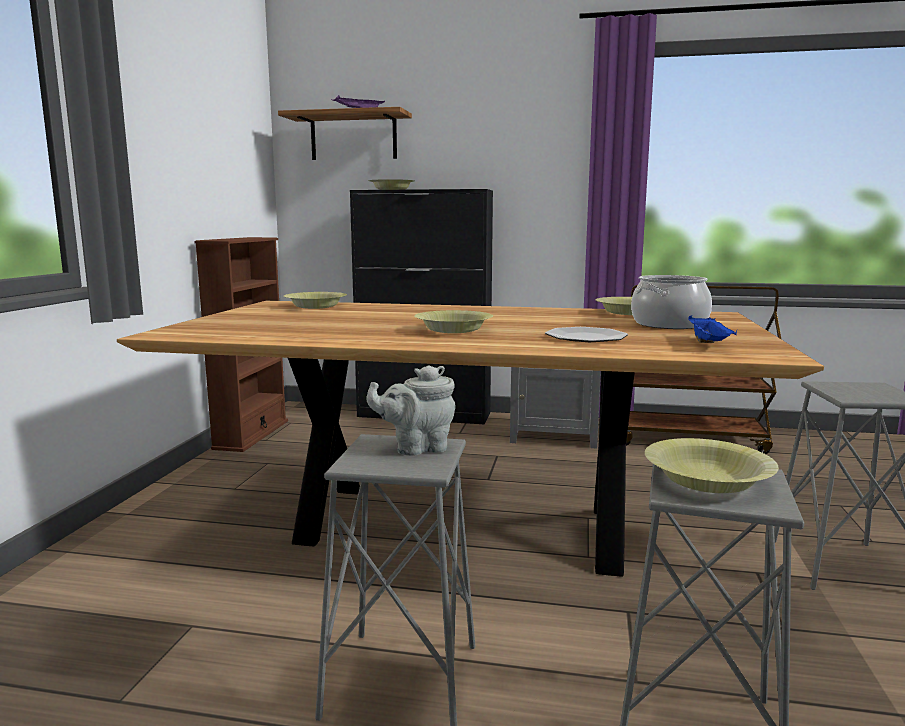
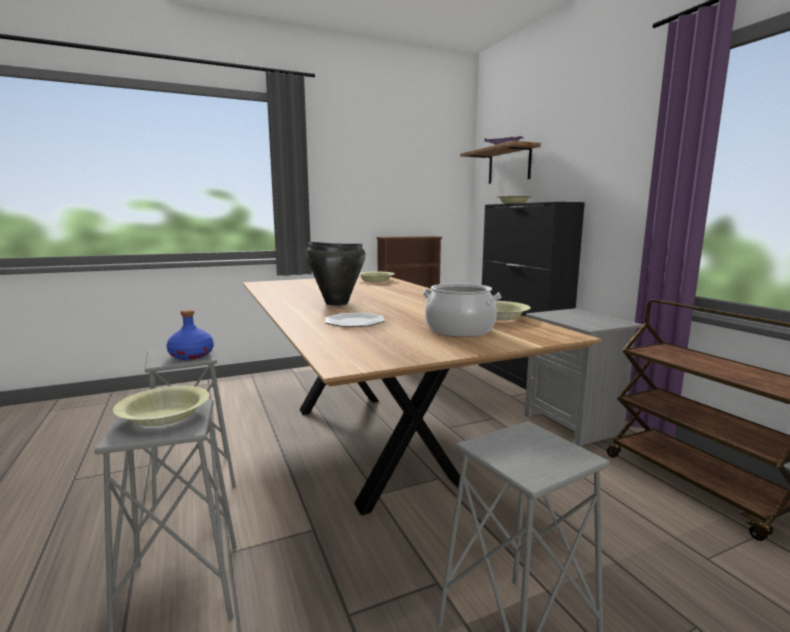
camera: 55 degrees right, 0 degrees up
grey teapot [367,365,456,456] -> blue bottle [166,310,214,360]
yellow bowl [414,310,493,333] -> black cooking pot [306,242,365,306]
blue tray [688,315,737,343] -> none

